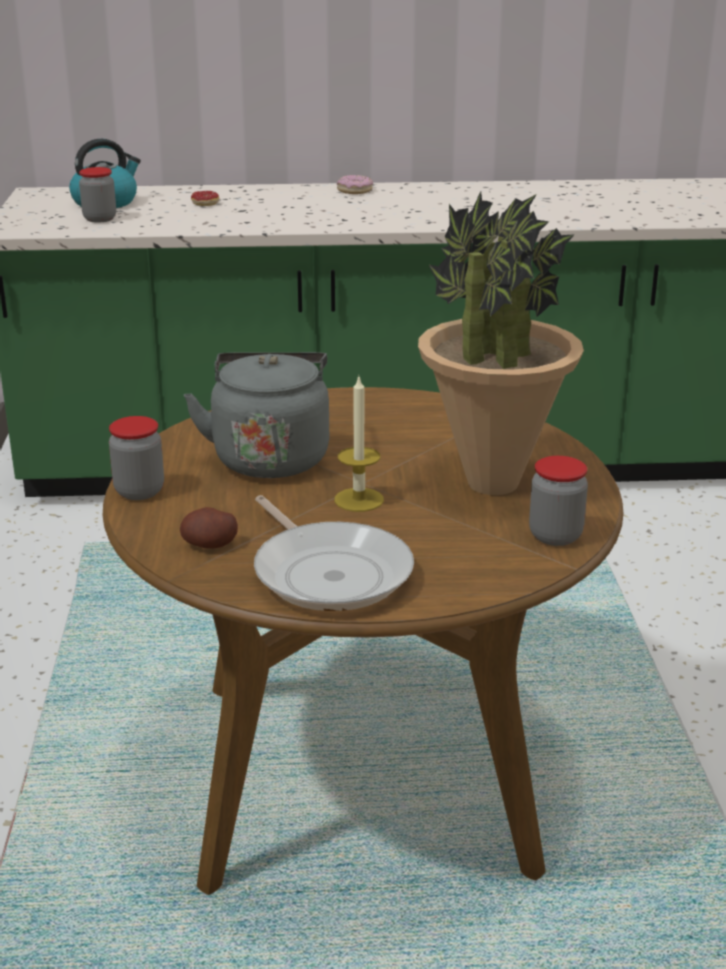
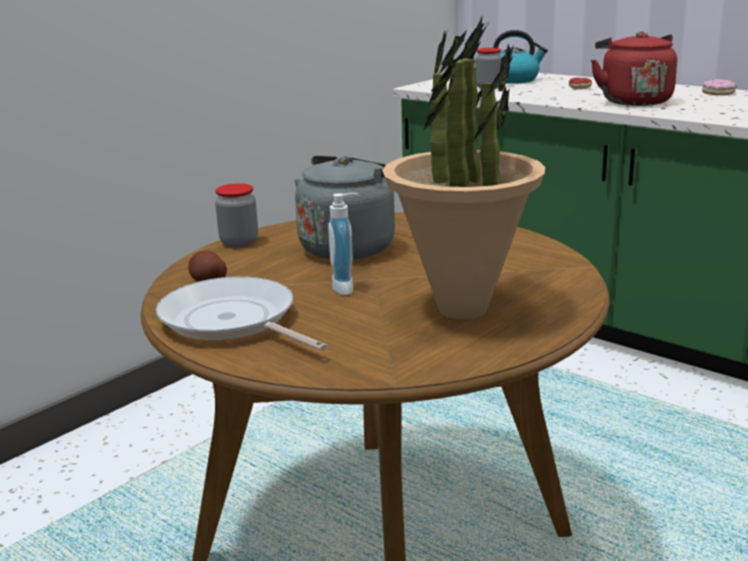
camera: 45 degrees right, 5 degrees down
frying pan [254,495,414,611] -> frying pan turned 120 degrees clockwise [156,277,327,351]
candle [335,377,384,512] -> soap dispenser [328,193,359,295]
jar [529,456,588,546] -> none
none -> red kettle [591,31,677,106]

